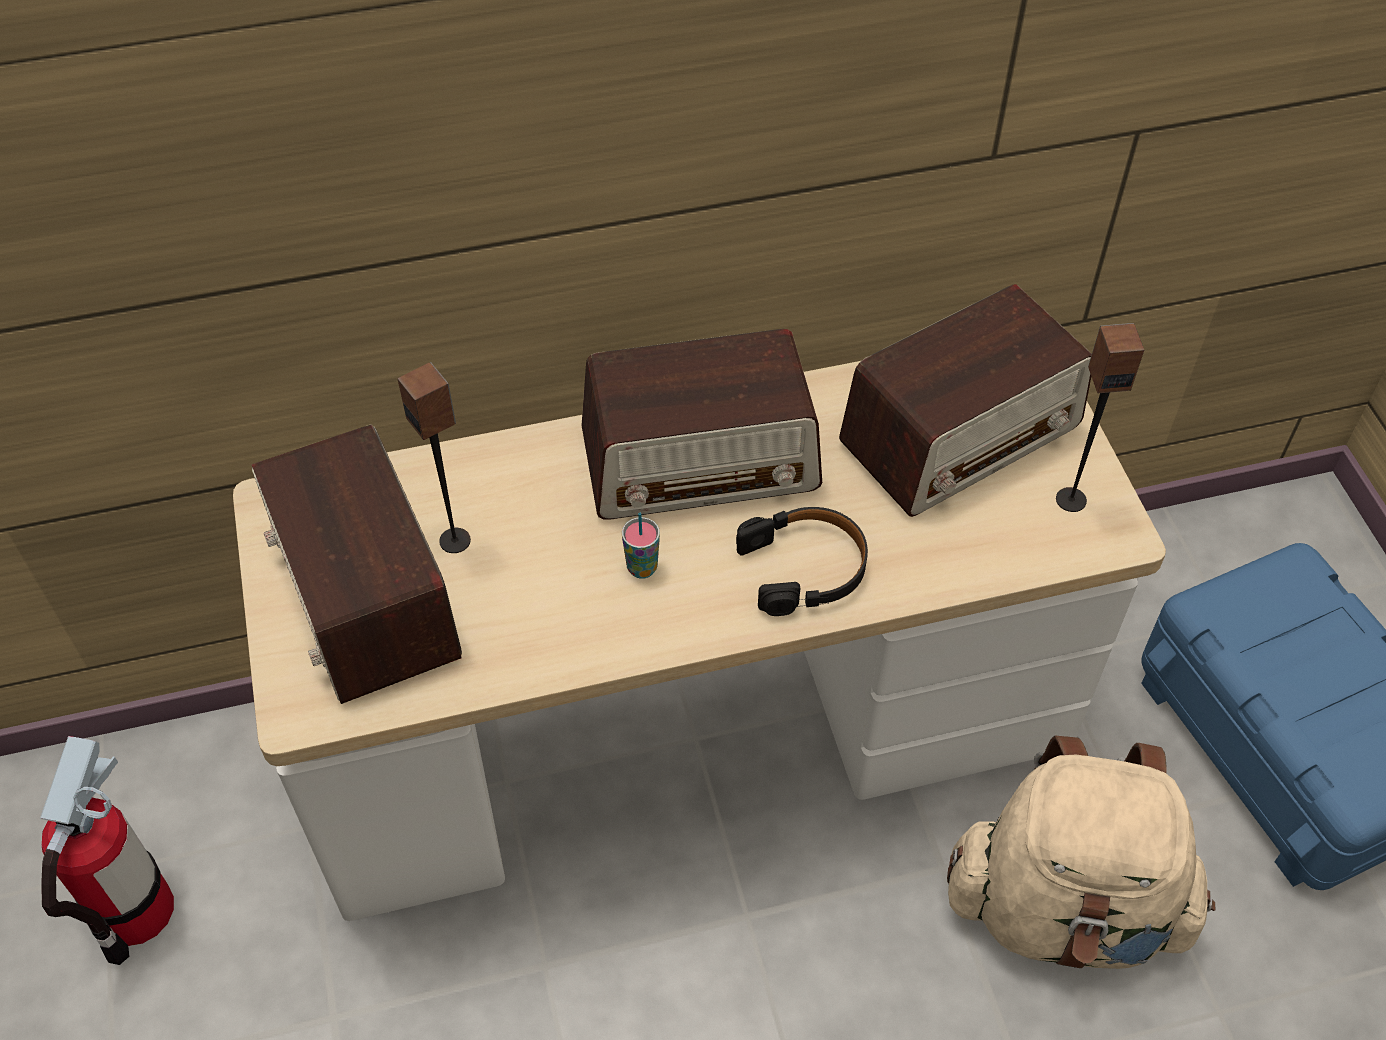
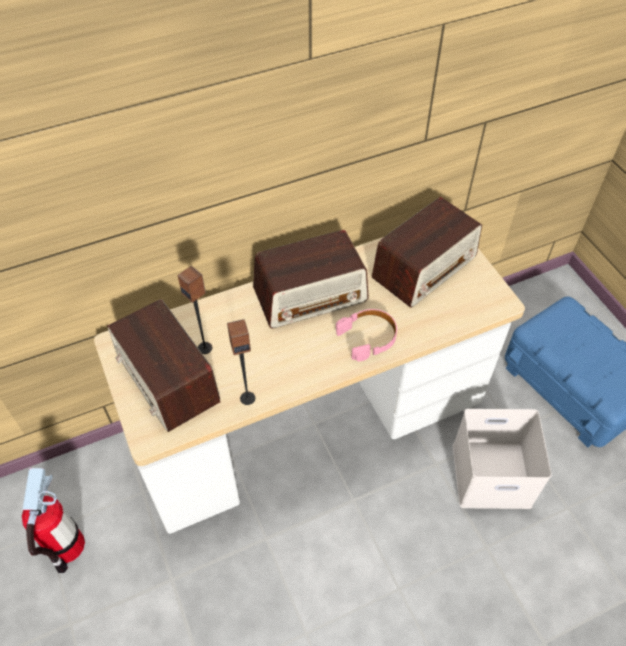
camera: 10 degrees left, 0 degrees up
cup [622,513,660,579] -> none
black headphones [736,507,868,616] -> pink headphones [336,309,397,361]
beige backpack [947,736,1215,969] -> white storage box [453,409,552,509]
speaker [1056,323,1144,512] -> speaker moved to [227,319,255,405]

